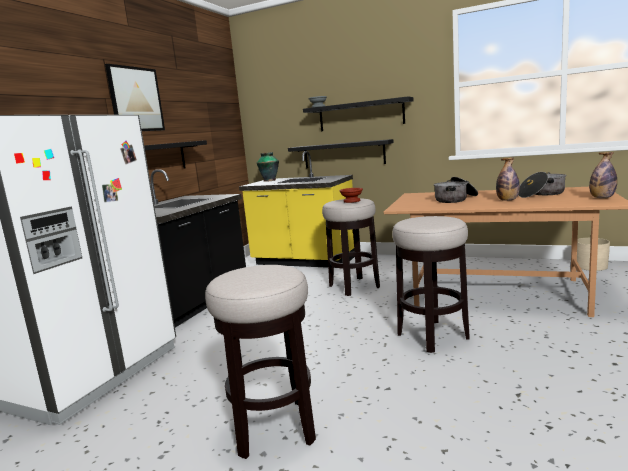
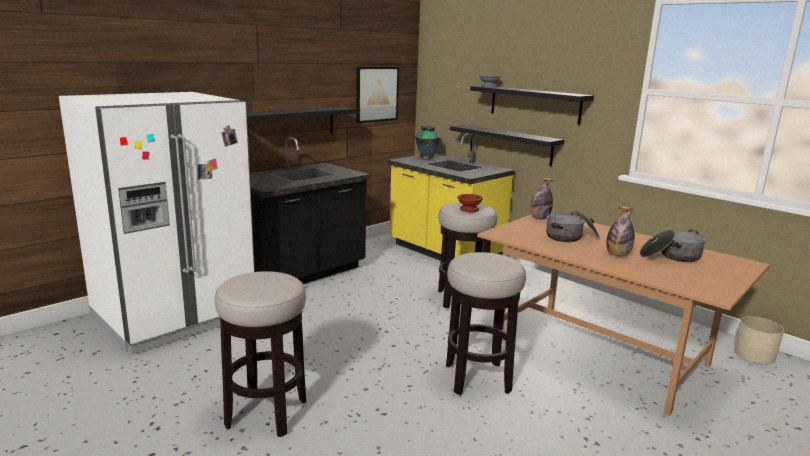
camera: 20 degrees right, 5 degrees up
picture [105,64,165,131] -> picture moved to [356,67,399,123]
bottle [589,152,617,198] -> bottle moved to [530,177,553,219]

